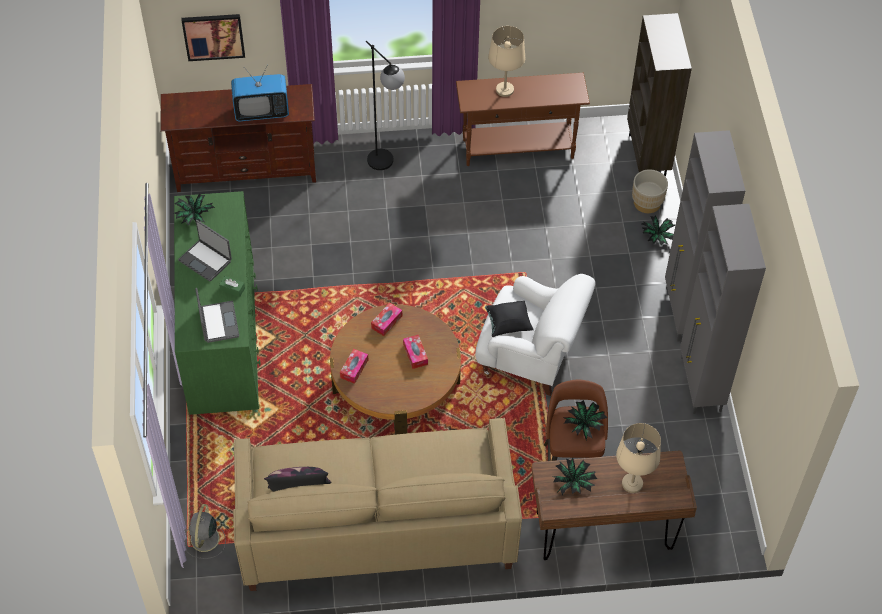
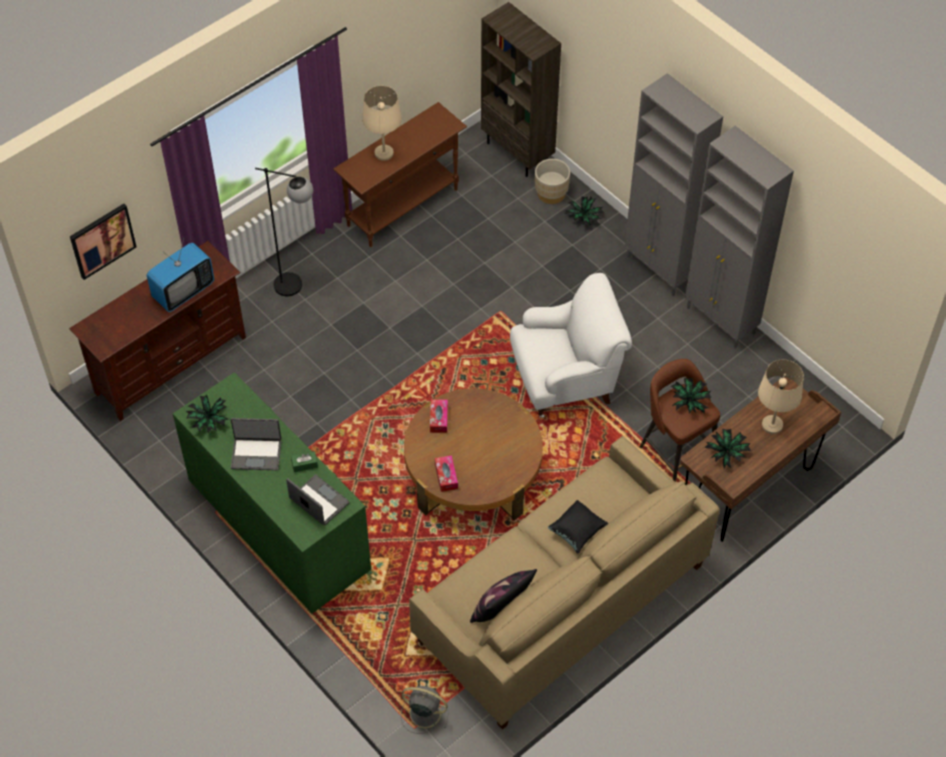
camera: 35 degrees left, 0 degrees up
grey fan [185,504,226,559] -> grey fan turned 135 degrees clockwise [401,686,449,734]
tissue box [403,335,428,369] -> none
black pillow [485,301,534,337] -> black pillow moved to [548,500,608,554]

